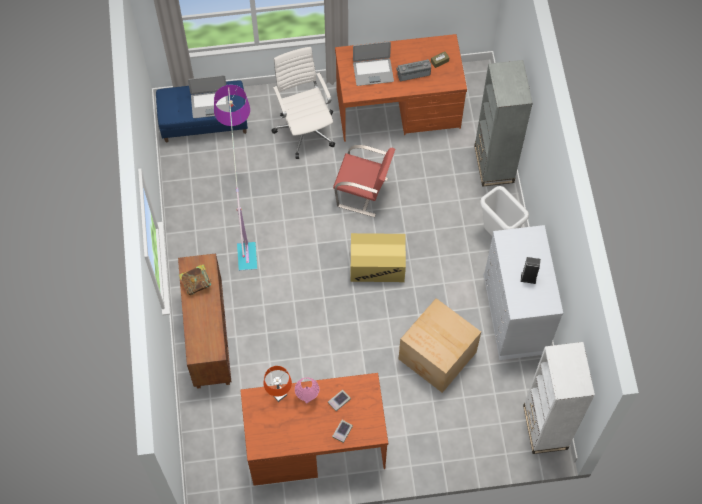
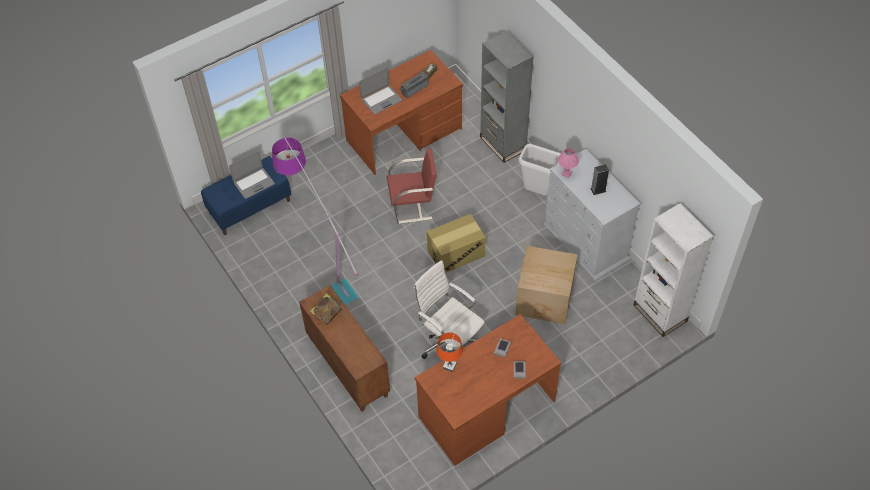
camera: 25 degrees left, 10 degrees down
white office chair [271,47,335,159] -> white office chair moved to [414,260,485,359]
pink table lamp [295,378,319,404] -> pink table lamp moved to [558,148,579,178]

